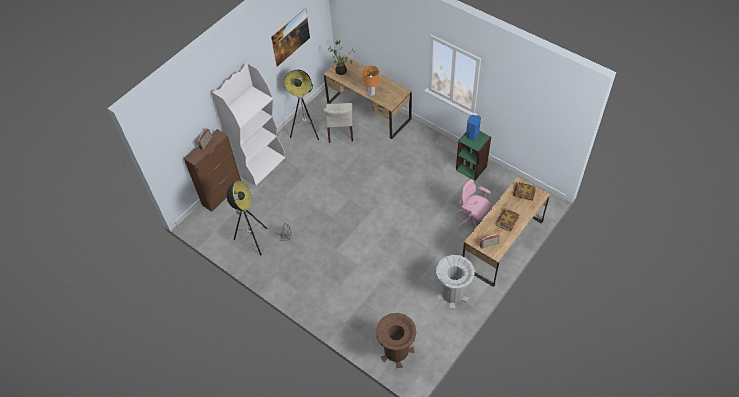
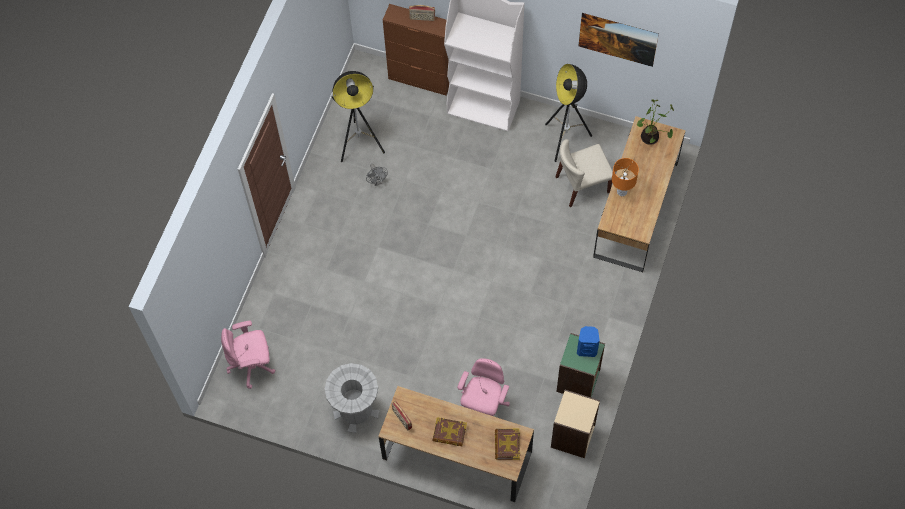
camera: 70 degrees right, 10 degrees up
brown trash can [376,313,416,368] -> pink office chair [221,321,275,389]
none -> beige bookcase [551,390,600,458]

